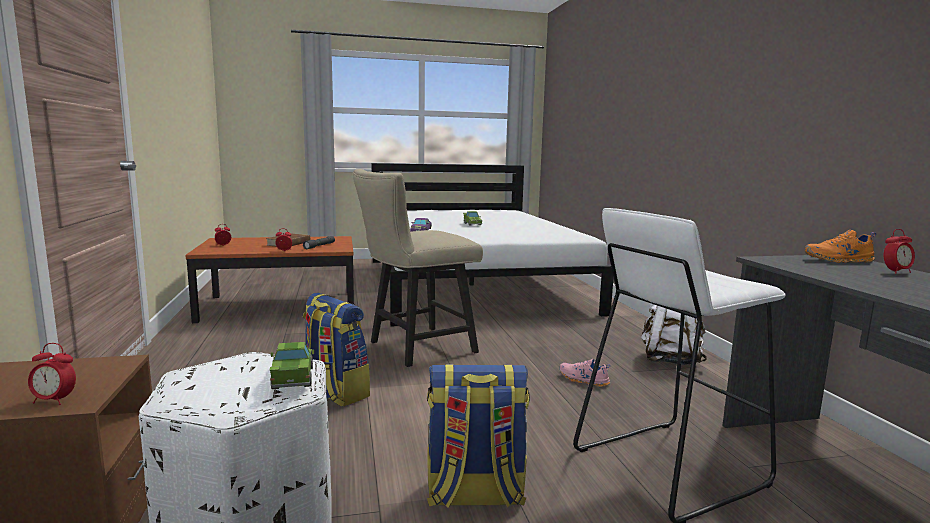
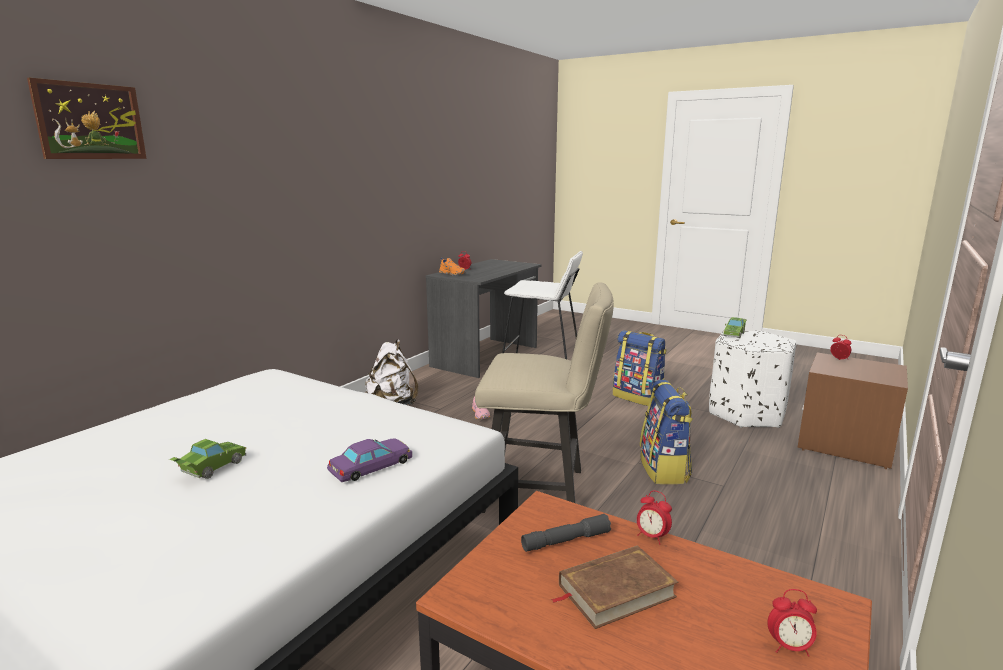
camera: 135 degrees left, 5 degrees up
none -> picture [27,78,147,159]

